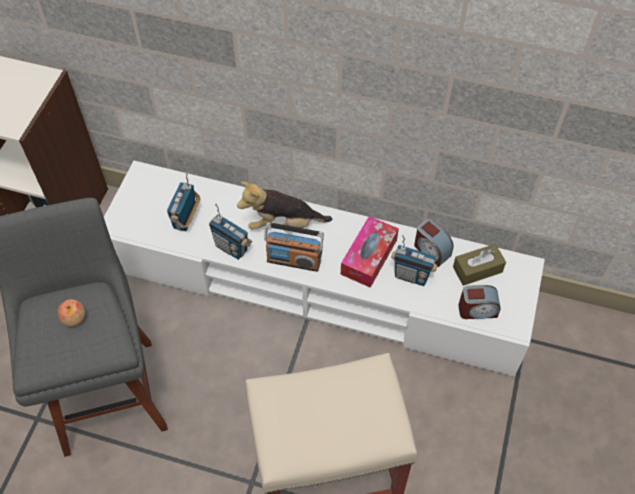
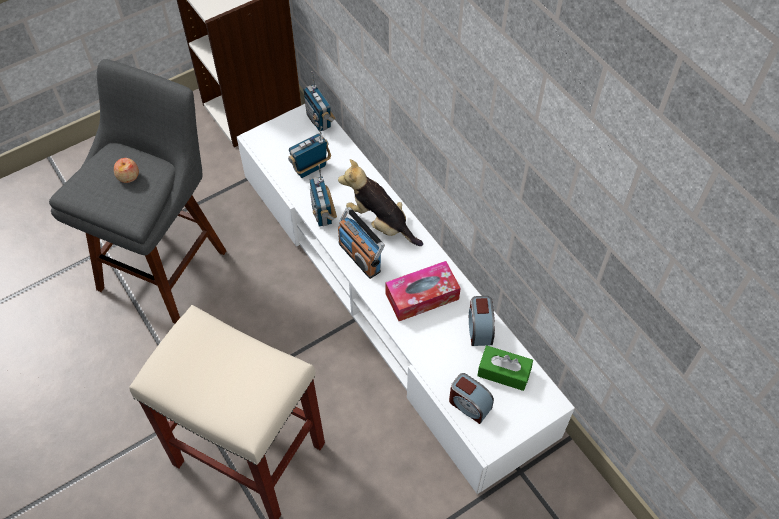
camera: 40 degrees right, 0 degrees up
radio [391,235,438,286] -> radio moved to [303,71,336,131]
brown tissue box [453,244,506,286] -> green tissue box [477,345,533,391]

